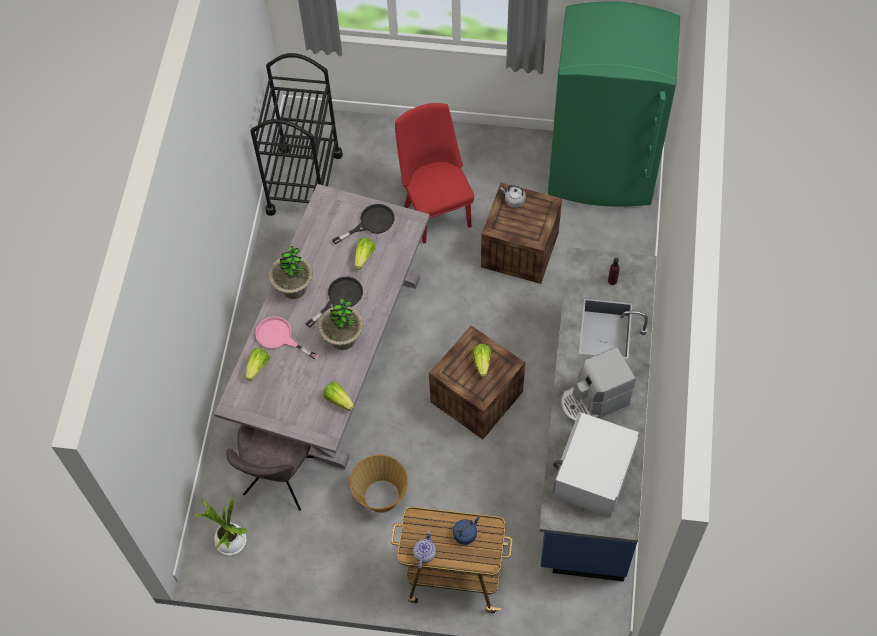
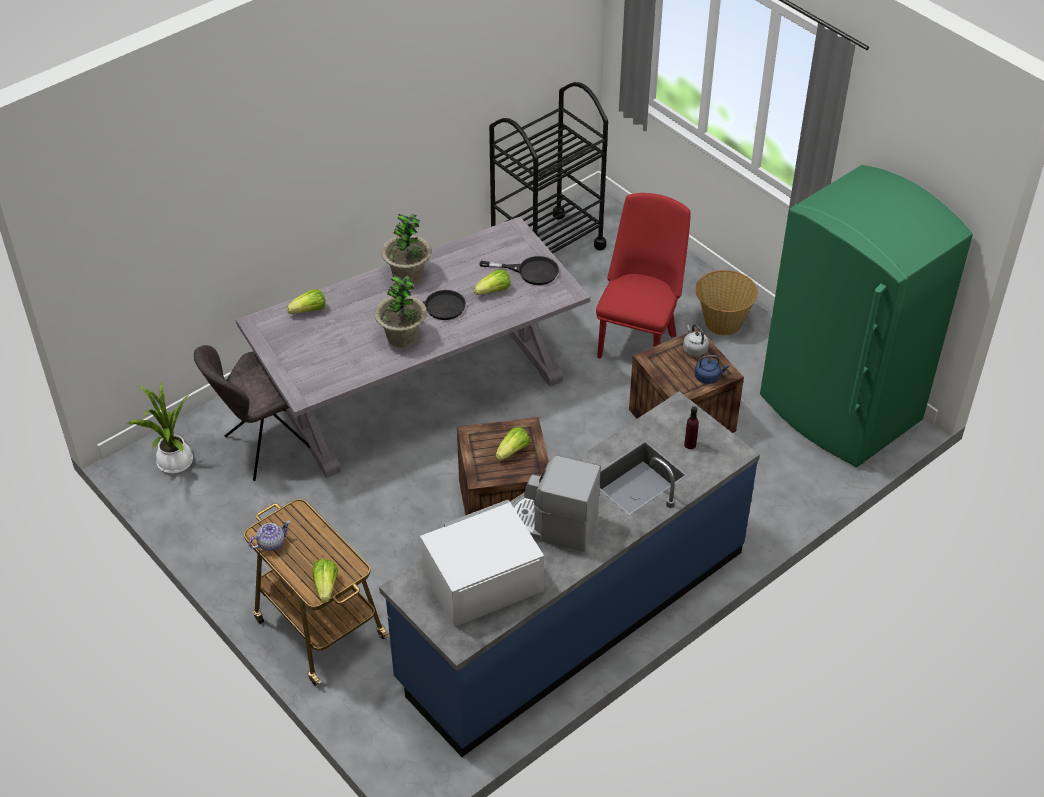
camera: 40 degrees right, 15 degrees down
pink frying pan [255,316,319,360] -> none
lettuce [323,382,354,411] -> lettuce moved to [312,559,338,603]
basket [350,455,408,513] -> basket moved to [695,270,758,335]
blue kettle [453,517,480,545] -> blue kettle moved to [695,355,729,384]

